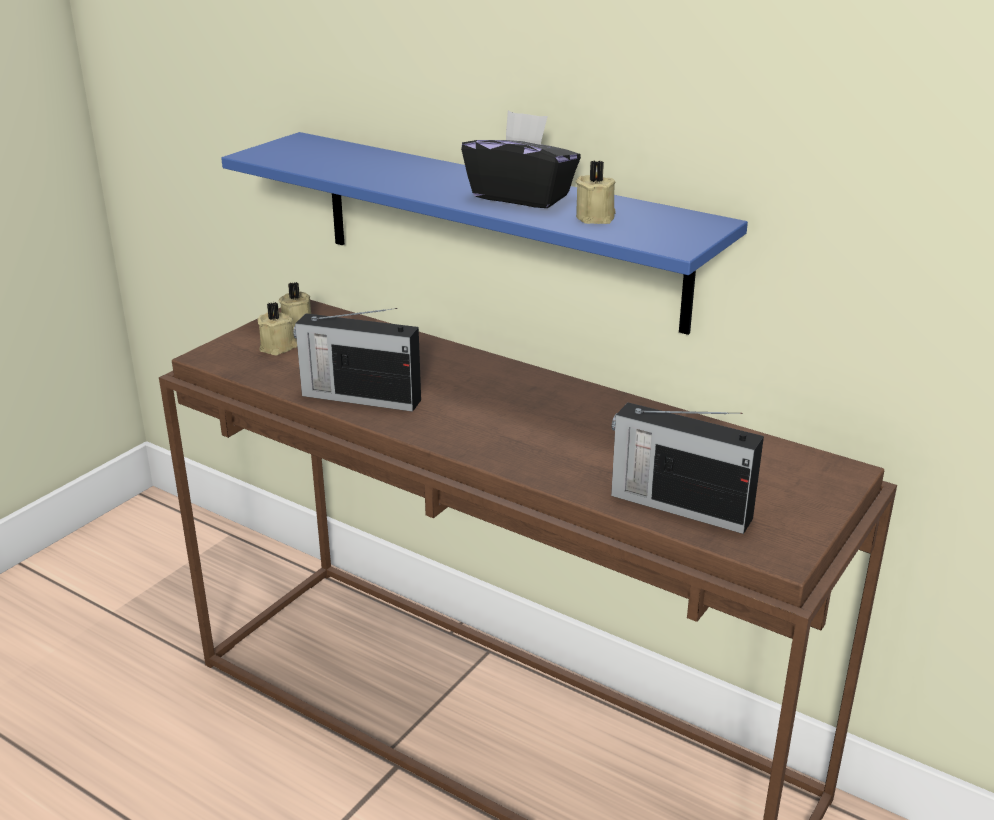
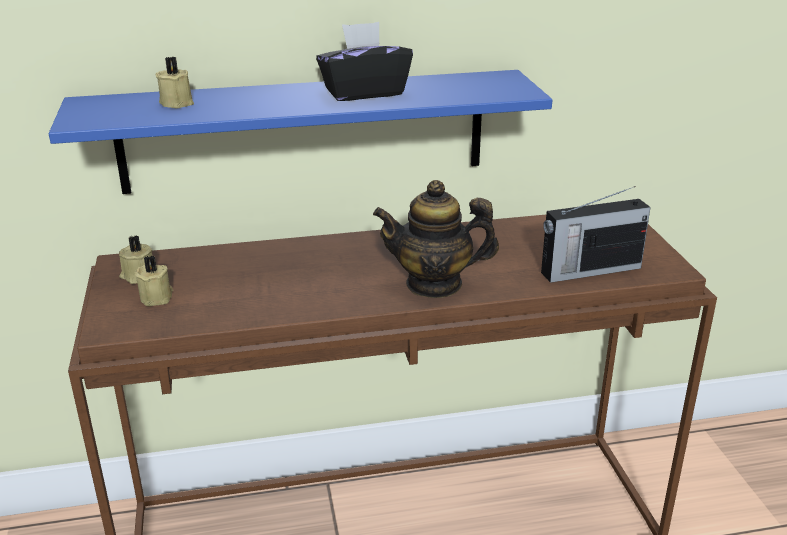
camera: 45 degrees left, 0 degrees up
radio [293,308,421,412] -> none
beige candle [576,161,616,224] -> beige candle moved to [155,56,194,108]
none -> teapot [373,180,499,298]

